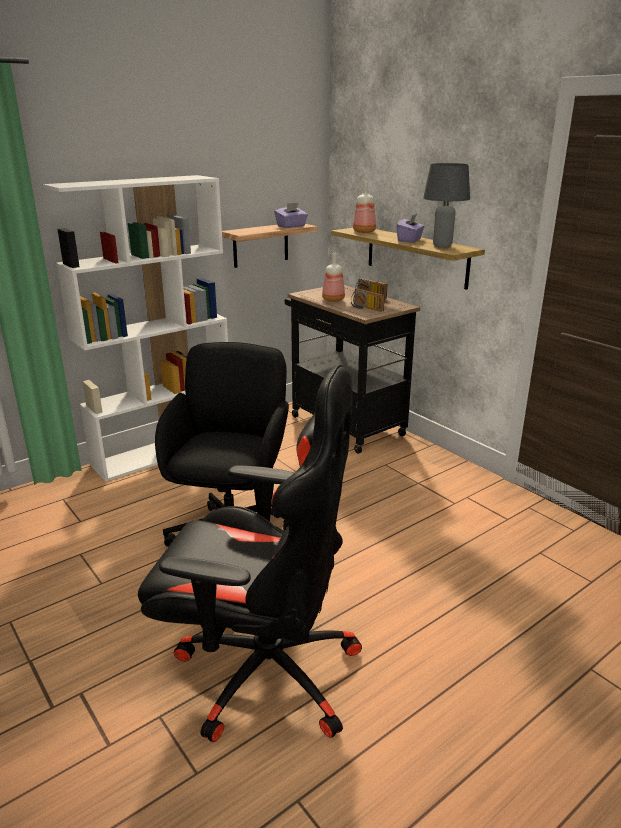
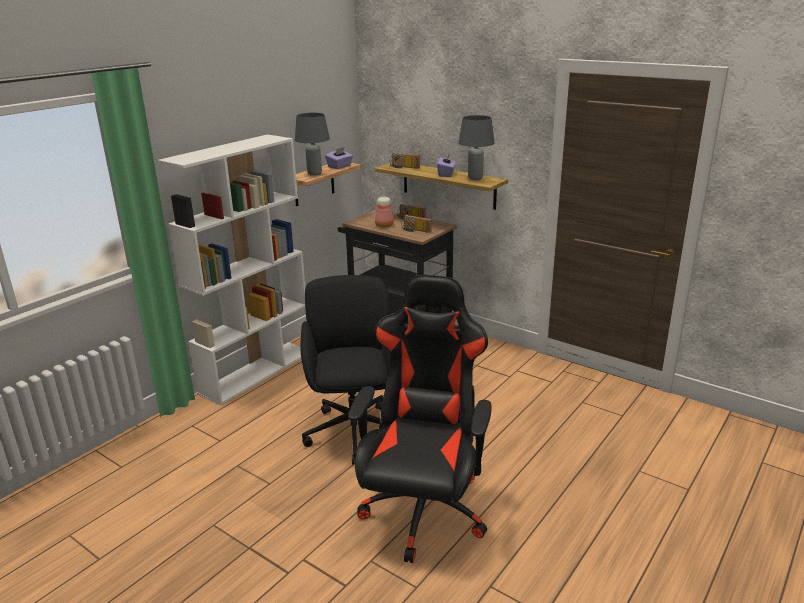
camera: 15 degrees left, 0 degrees up
black office chair [138,365,362,742] -> black office chair turned 75 degrees counterclockwise [348,275,492,563]
bottle [353,182,376,233] -> radio [390,153,420,169]
none -> grey table lamp [295,112,330,176]

